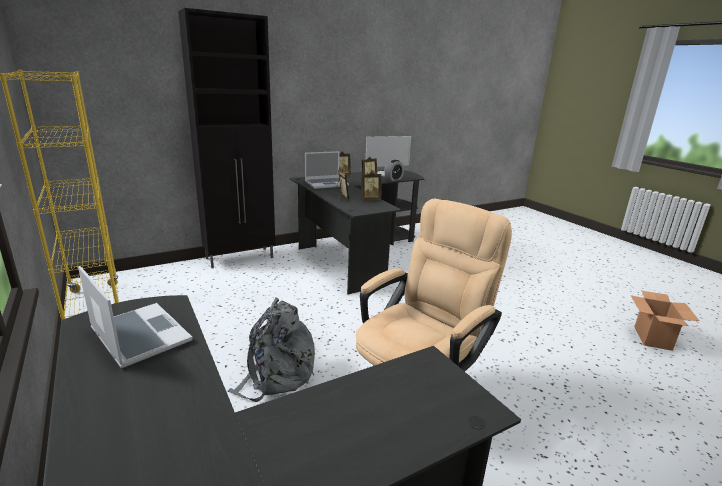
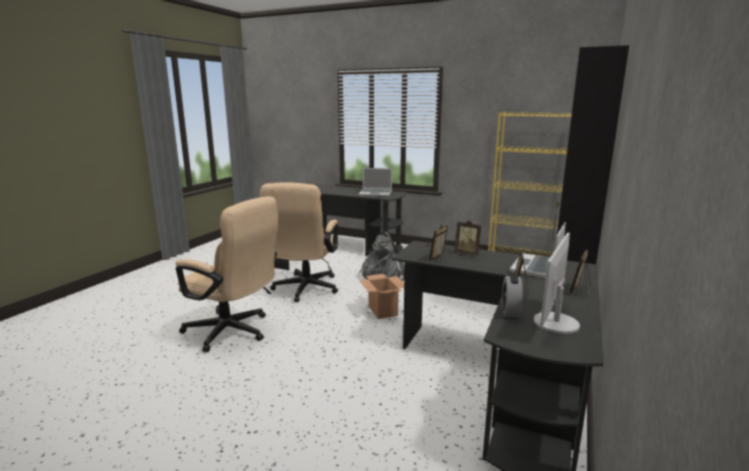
camera: 145 degrees right, 5 degrees down
cardboard box [631,291,699,351] -> cardboard box moved to [359,274,404,319]
none -> beige office chair [176,196,279,352]

